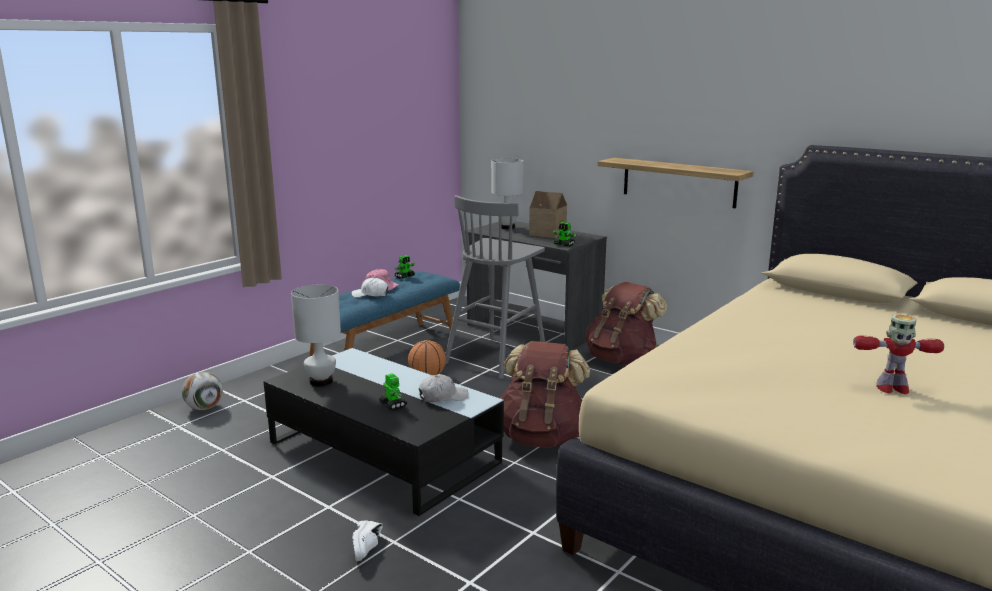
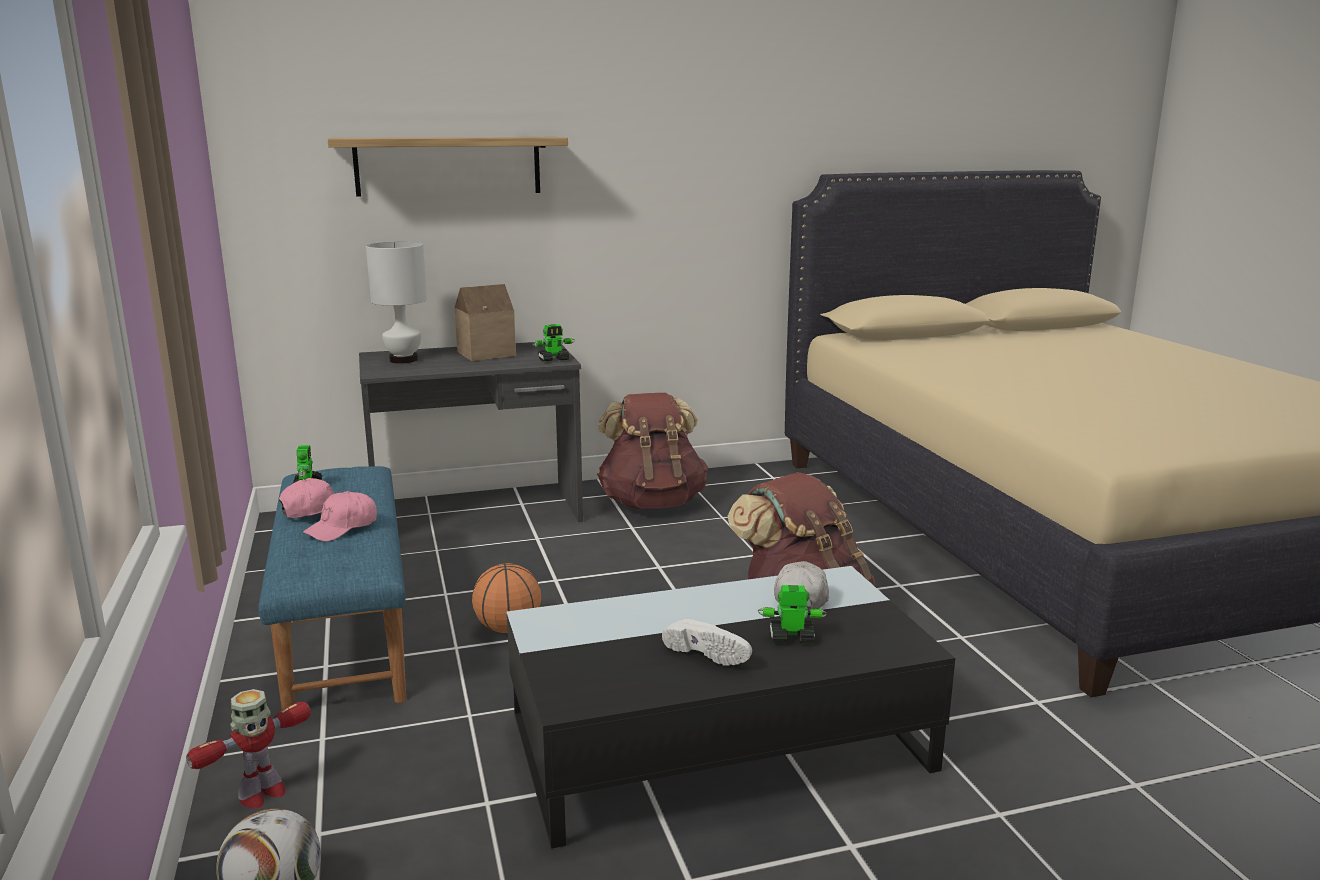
camera: 55 degrees left, 0 degrees up
white table lamp [291,285,341,386] -> none
white cap [352,278,388,298] -> pink cap [303,491,377,542]
white shoe [352,521,383,561] -> white shoe moved to [662,619,752,666]
grey stool [445,195,545,379] -> none
shelf [597,158,754,208] -> shelf moved to [328,137,568,197]
toy robot [853,315,944,394] -> toy robot moved to [186,689,311,808]

